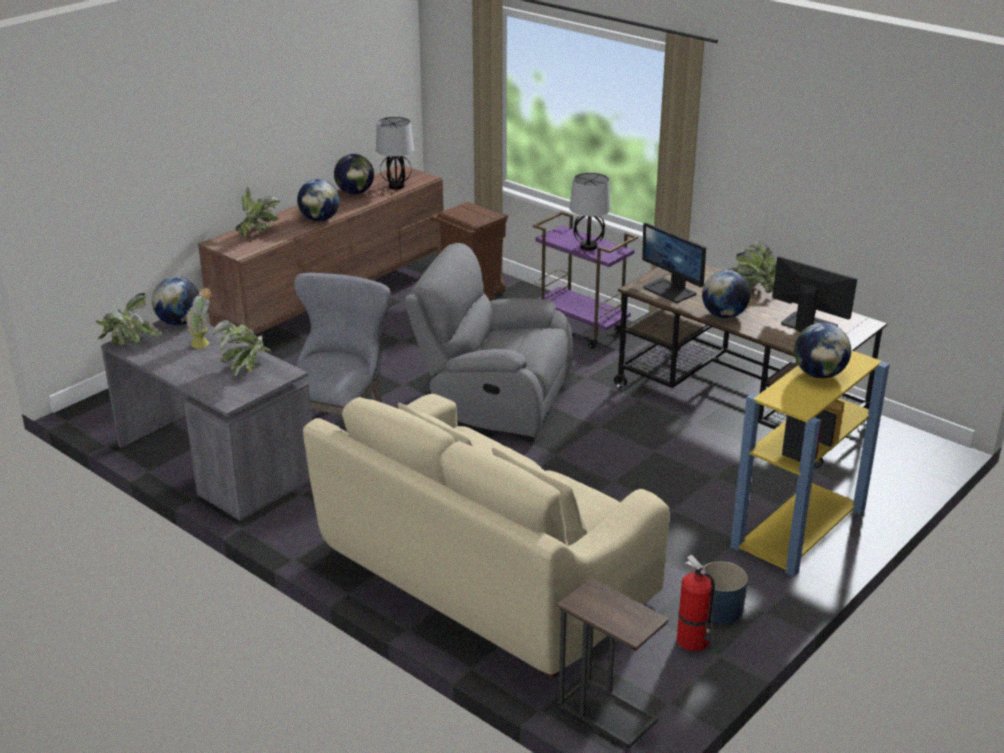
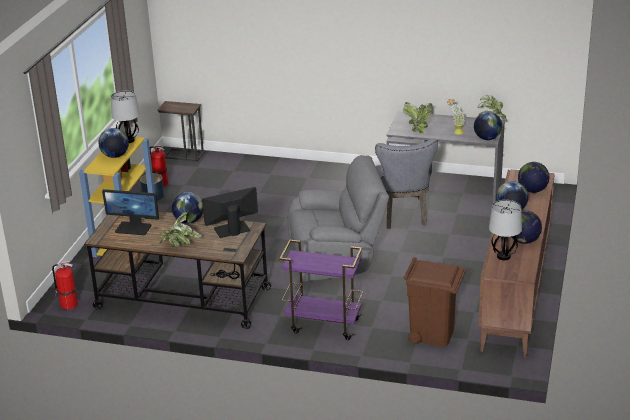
camera: 155 degrees right, 0 degrees up
potted plant [236,186,280,238] -> globe [518,162,549,193]
beige sofa [303,394,669,679] -> none
table lamp [569,173,611,251] -> table lamp moved to [111,91,140,143]
monitor [642,222,706,303] -> monitor turned 45 degrees counterclockwise [202,187,258,238]
none -> fire extinguisher [52,260,78,310]

